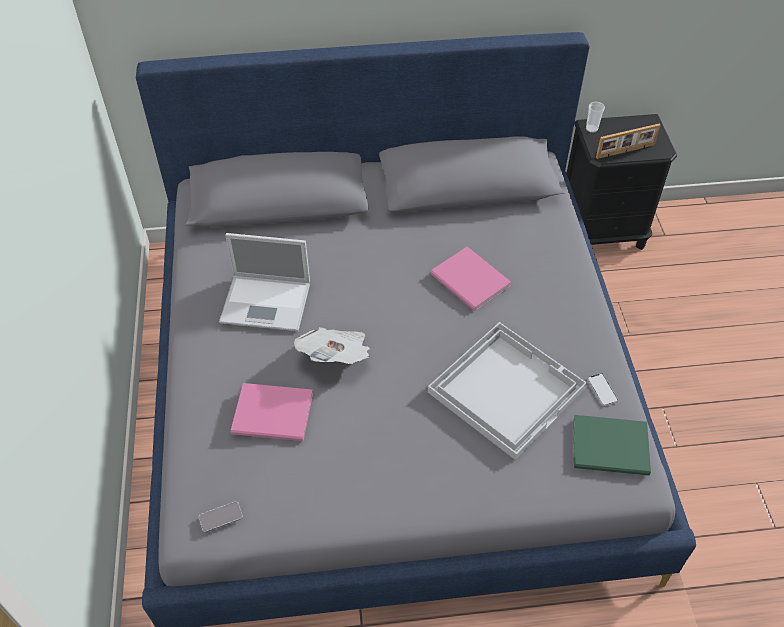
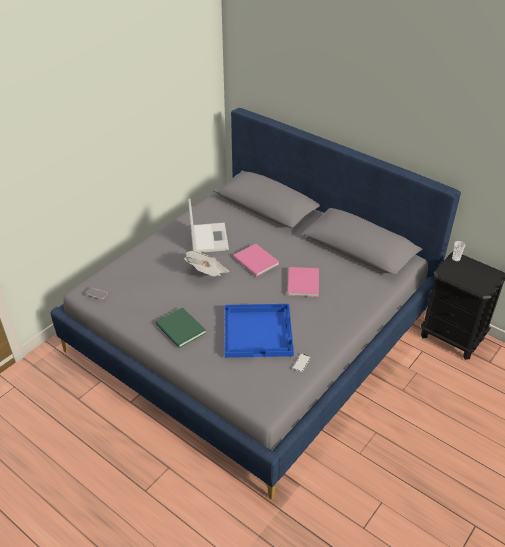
camera: 45 degrees right, 10 degrees down
laptop [219,233,310,331] -> laptop turned 150 degrees counterclockwise [188,199,229,253]
pink book [231,383,313,441] -> pink book moved to [233,244,279,276]
white tray [428,322,587,460] -> blue tray [225,304,294,358]
green book [573,415,651,476] -> green book moved to [155,307,206,348]
picture frame [596,124,661,159] -> none

